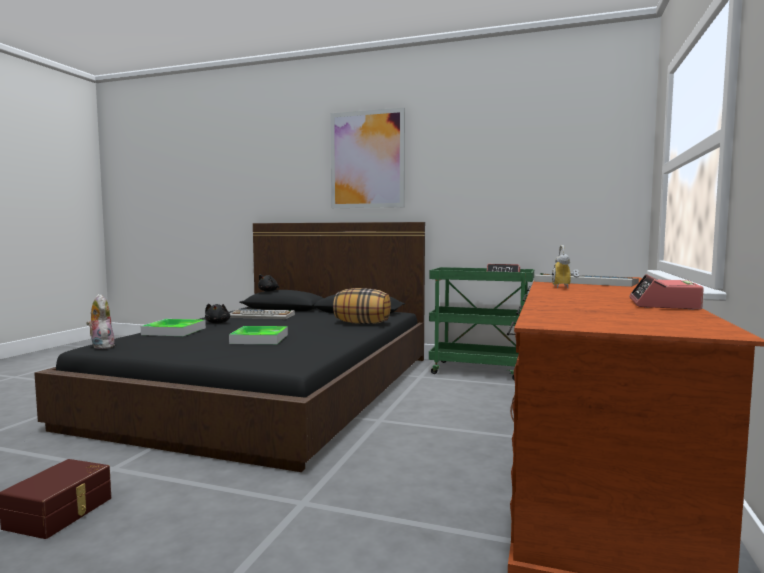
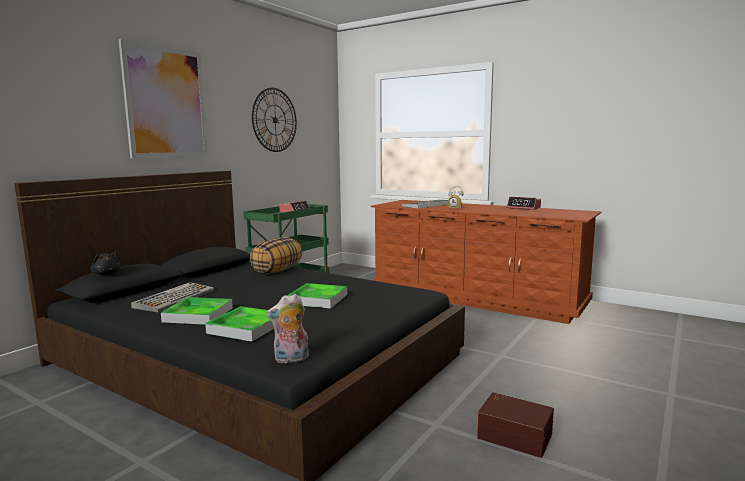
camera: 75 degrees left, 5 degrees up
black plush toy [205,303,230,324] -> tray [161,297,233,325]
none -> wall clock [252,88,297,152]

